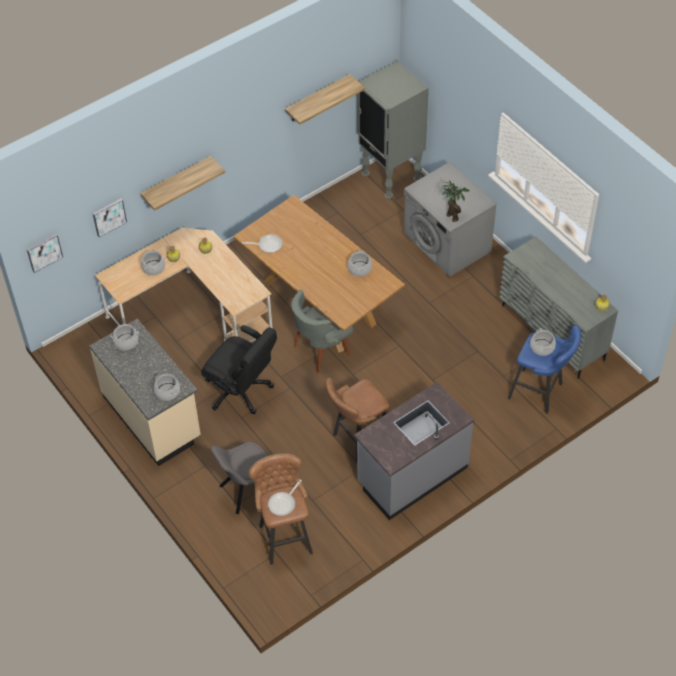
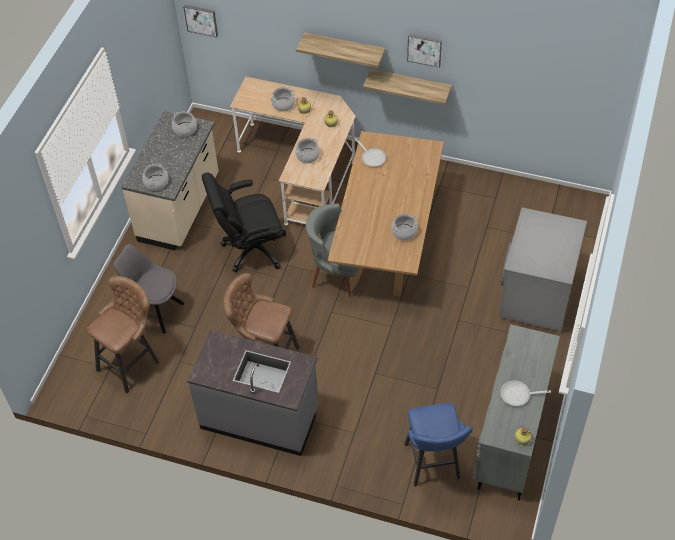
camera: 55 degrees right, 0 degrees up
picture [93,198,127,237] -> picture moved to [407,34,442,68]
black office chair [201,325,277,414] -> black office chair turned 75 degrees clockwise [202,173,286,273]
frying pan [268,479,302,516] -> frying pan moved to [500,381,551,406]
shelf [285,74,365,125] -> shelf moved to [363,69,452,105]
grey cabinet [357,61,429,199] -> none
potted plant [442,180,469,222] -> none
cooking pot [530,329,556,356] -> cooking pot moved to [295,138,320,163]

